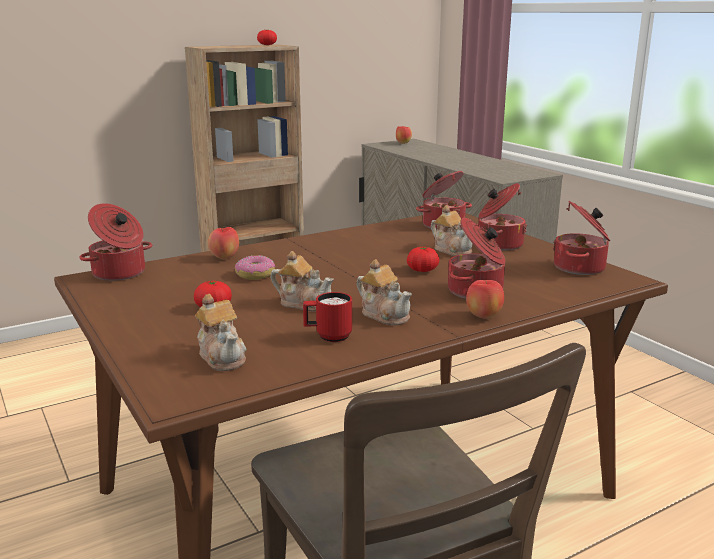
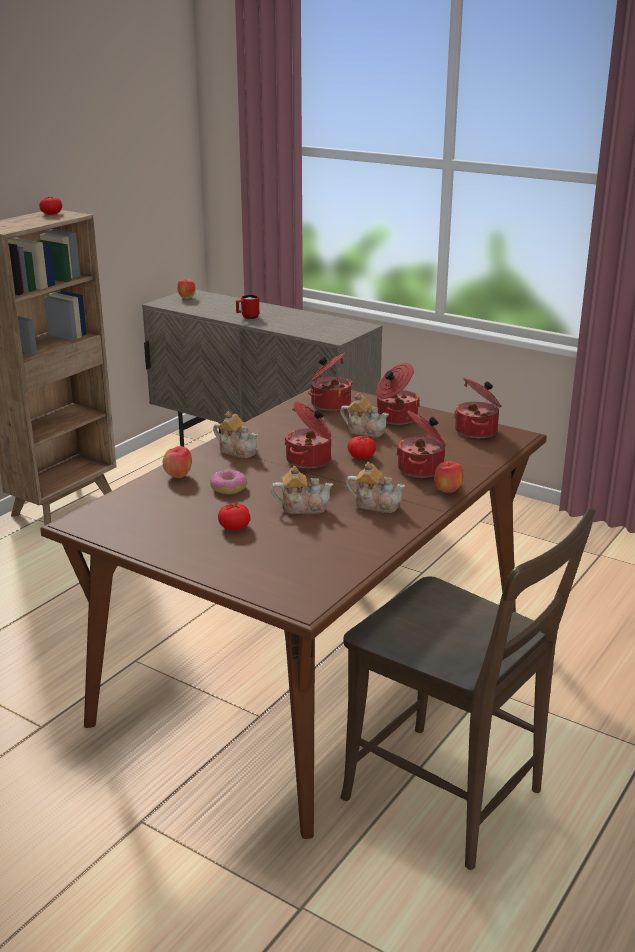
camera: 25 degrees left, 5 degrees up
cooking pot [79,203,152,281] -> cooking pot moved to [285,402,331,468]
teapot [195,294,246,371] -> teapot moved to [213,411,258,458]
red mug [303,292,352,342] -> red mug moved to [236,295,259,319]

